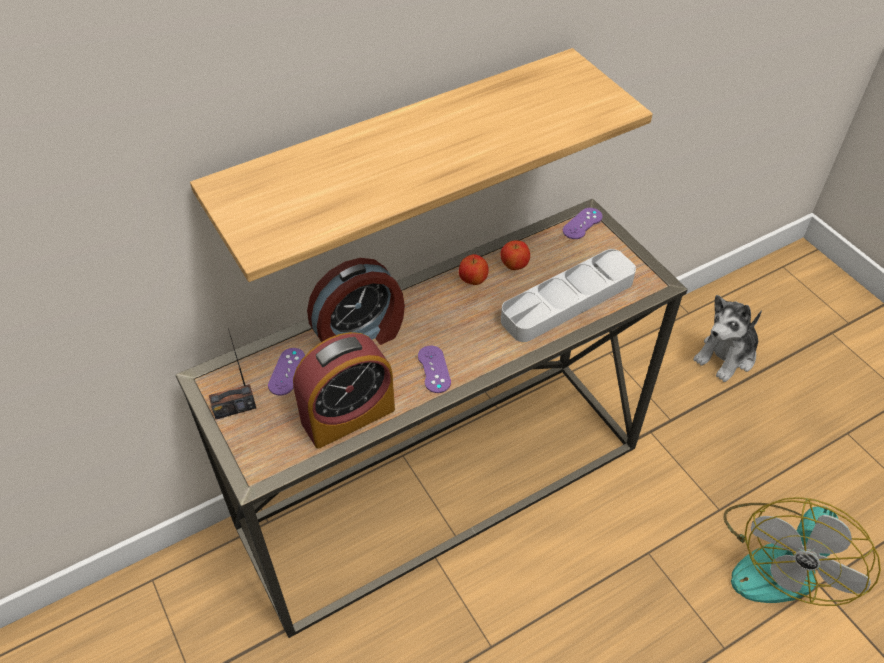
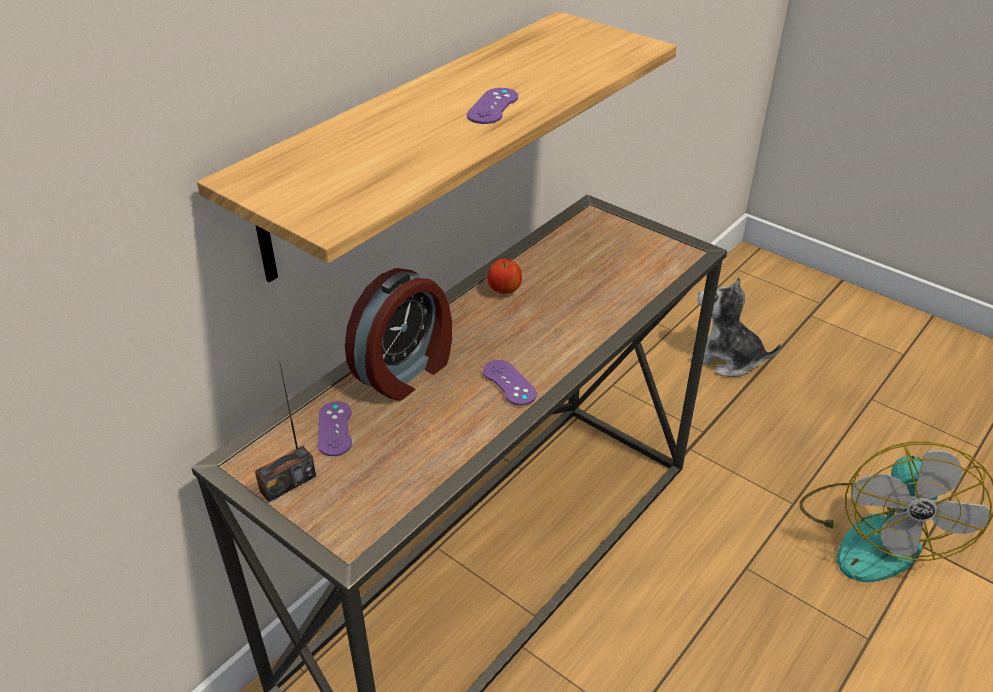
camera: 20 degrees left, 10 degrees down
alarm clock [293,332,395,449] -> none
apple [500,240,530,270] -> none
grey tray [501,249,636,342] -> none
purple game controller [563,208,603,239] -> purple game controller moved to [467,88,518,124]
plush toy [693,295,762,382] -> plush toy turned 90 degrees clockwise [690,277,781,377]

